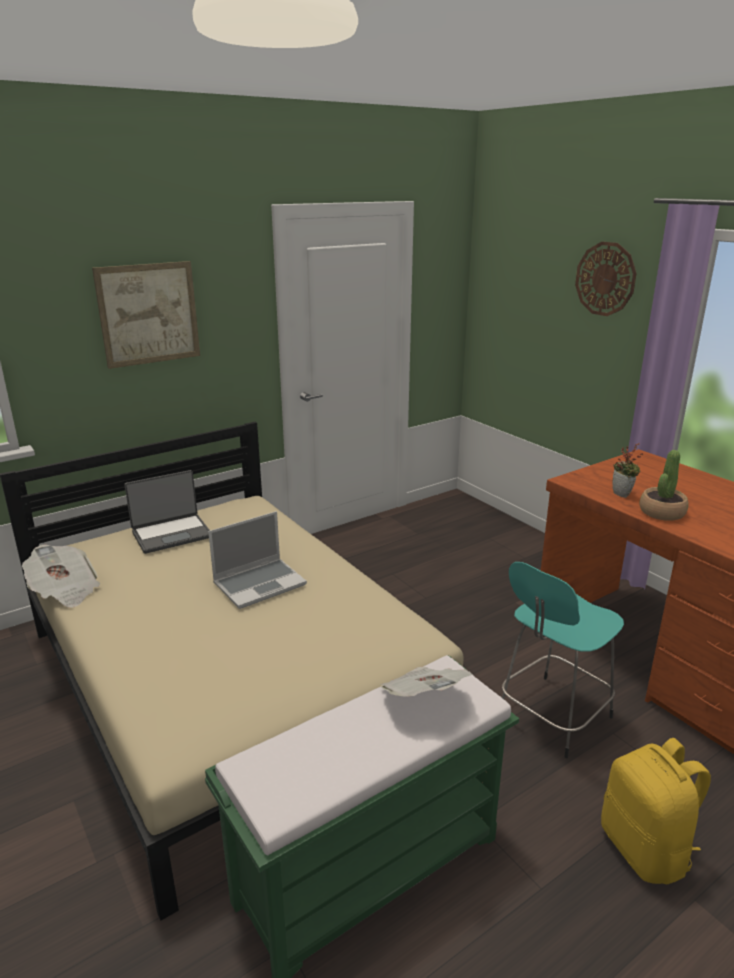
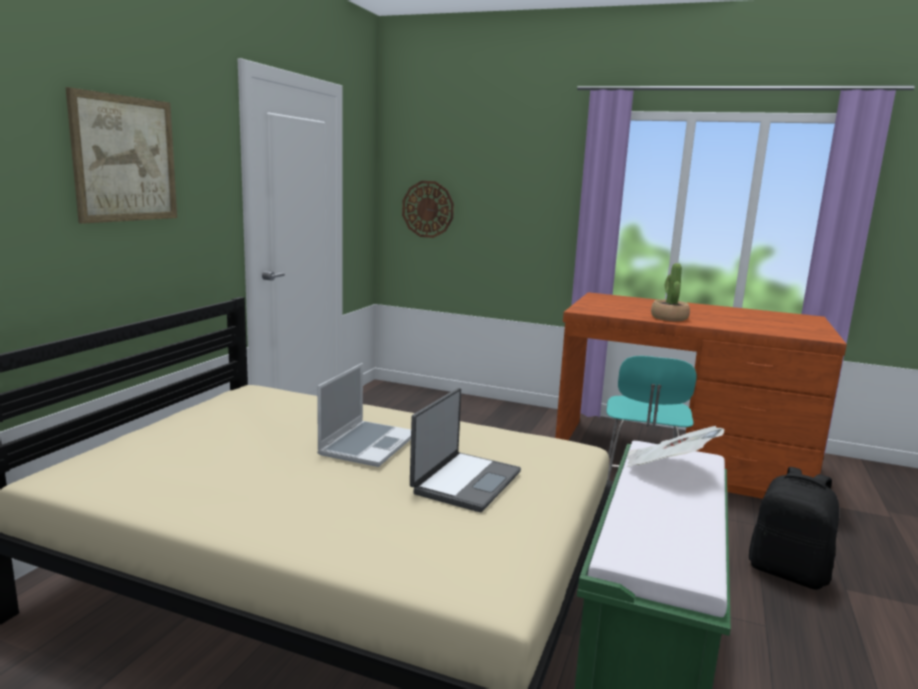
camera: 35 degrees left, 10 degrees down
newspaper [22,544,100,608] -> none
laptop [124,470,210,554] -> laptop moved to [410,388,521,512]
wall clock [575,242,637,316] -> wall clock moved to [402,181,454,238]
yellow backpack [601,738,711,884] -> black backpack [749,467,839,590]
potted plant [612,443,643,498] -> none

